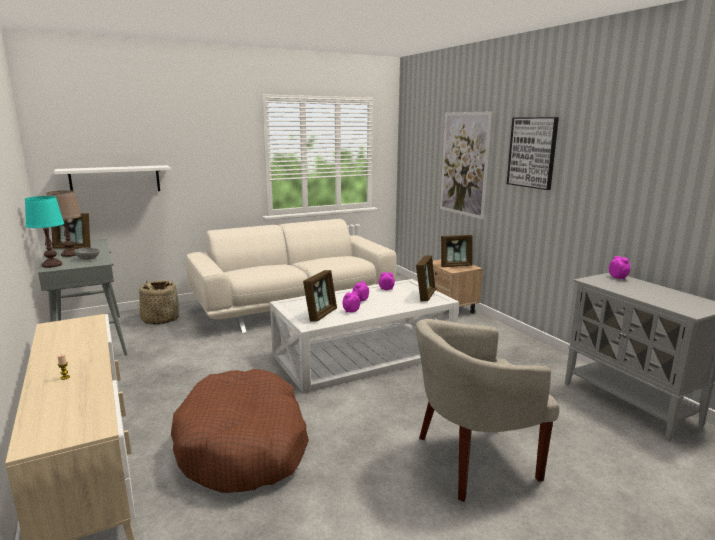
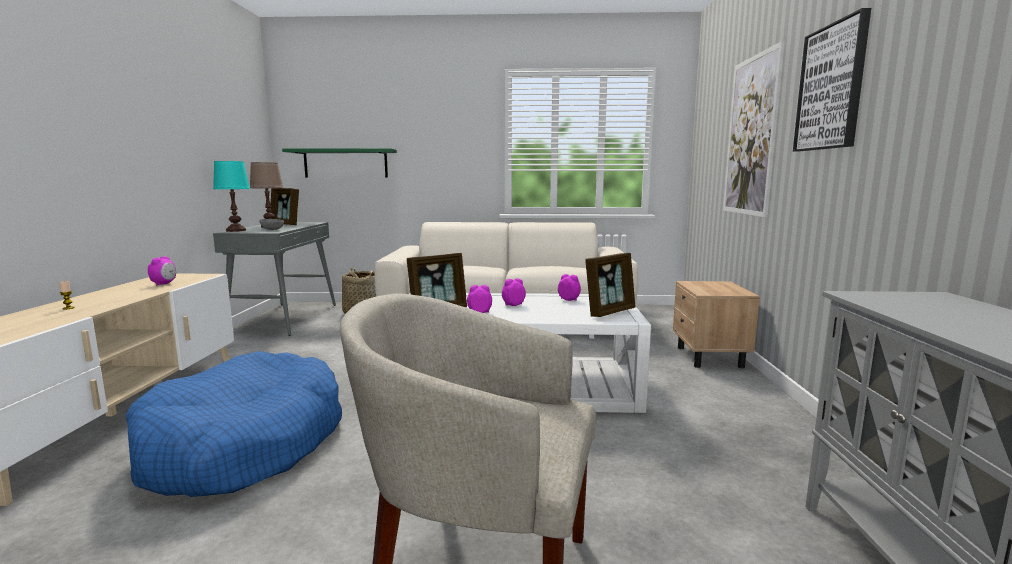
camera: 30 degrees right, 5 degrees down
white shelf [54,165,171,191] -> green shelf [282,148,397,177]
brown dog bed [171,369,309,493] -> blue dog bed [126,351,342,497]
picture frame [441,235,473,267] -> none
alarm clock [609,256,631,280] -> alarm clock moved to [148,256,176,285]

